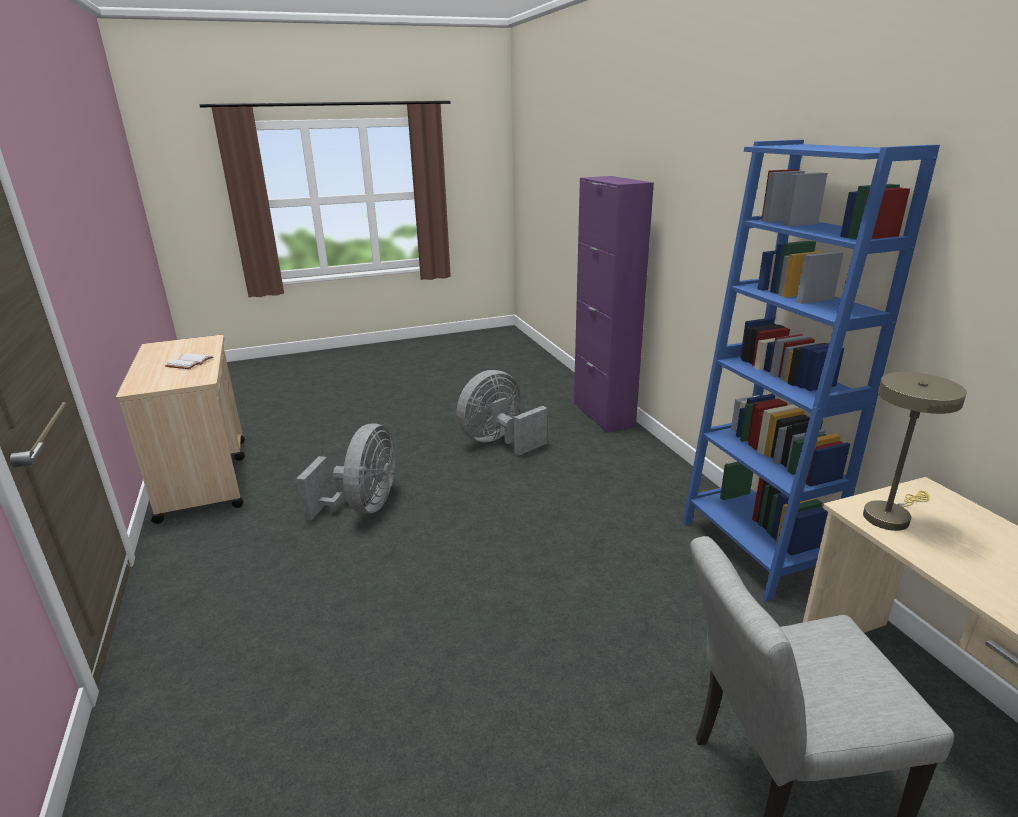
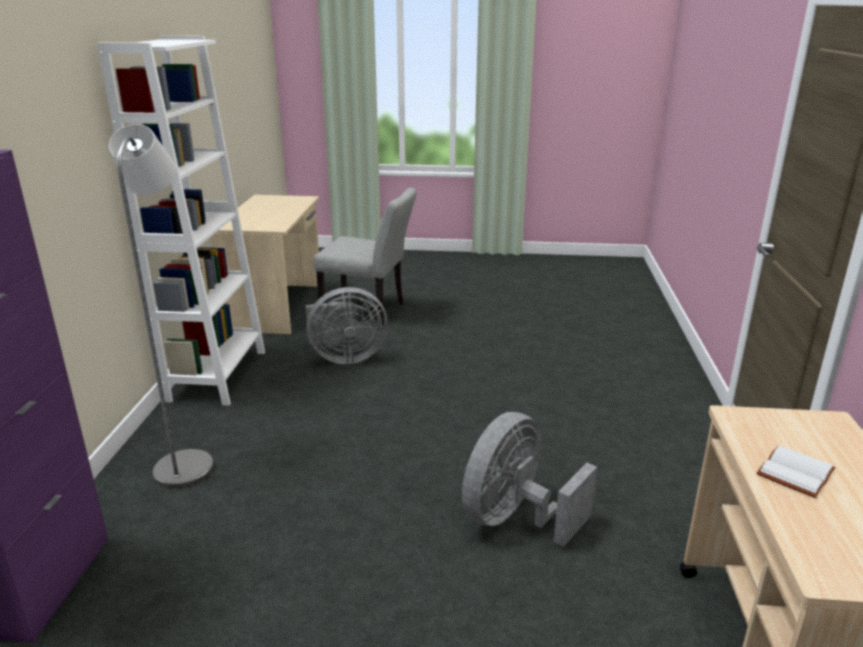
camera: 155 degrees left, 0 degrees up
grey fan [457,370,548,455] -> grey fan moved to [305,287,388,364]
blue bookcase [683,140,940,602] -> white bookcase [97,36,265,406]
beige table lamp [863,372,967,531] -> none
none -> grey floor lamp [109,124,214,488]

